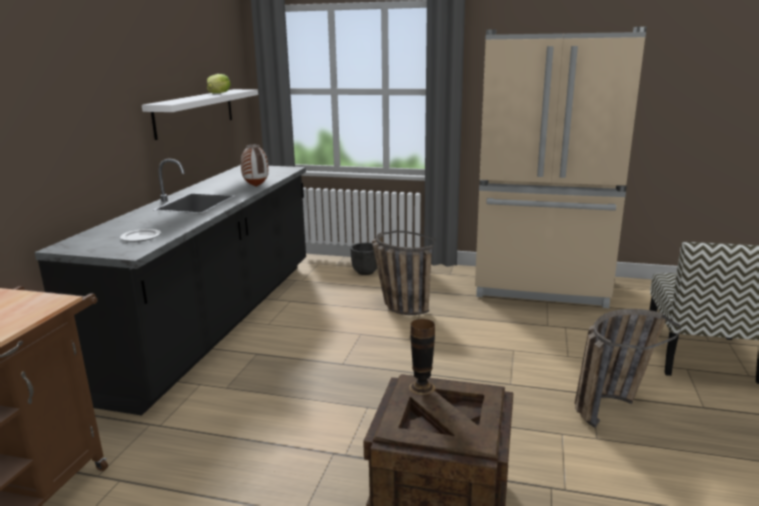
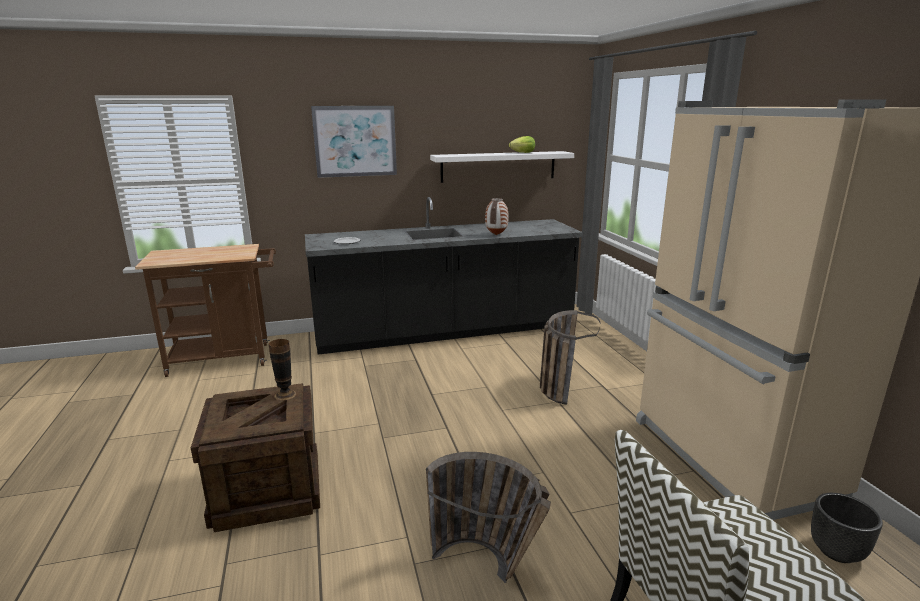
camera: 60 degrees right, 0 degrees up
black planter [350,243,377,275] -> black planter moved to [811,493,883,563]
none -> picture [311,106,397,178]

